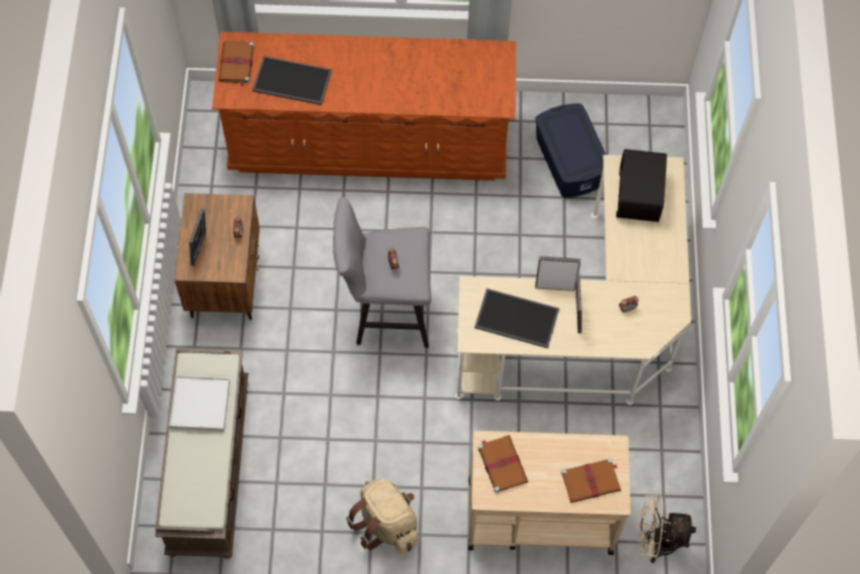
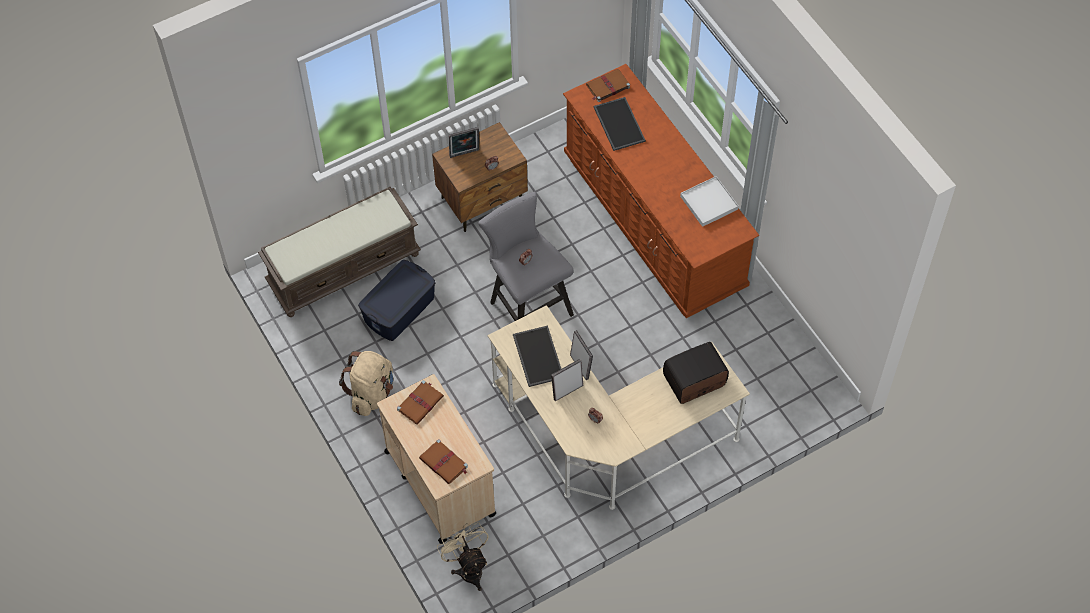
camera: 60 degrees right, 5 degrees down
white tray [169,376,230,432] -> white tray moved to [680,176,739,227]
blue storage box [535,103,606,198] -> blue storage box moved to [358,260,436,341]

